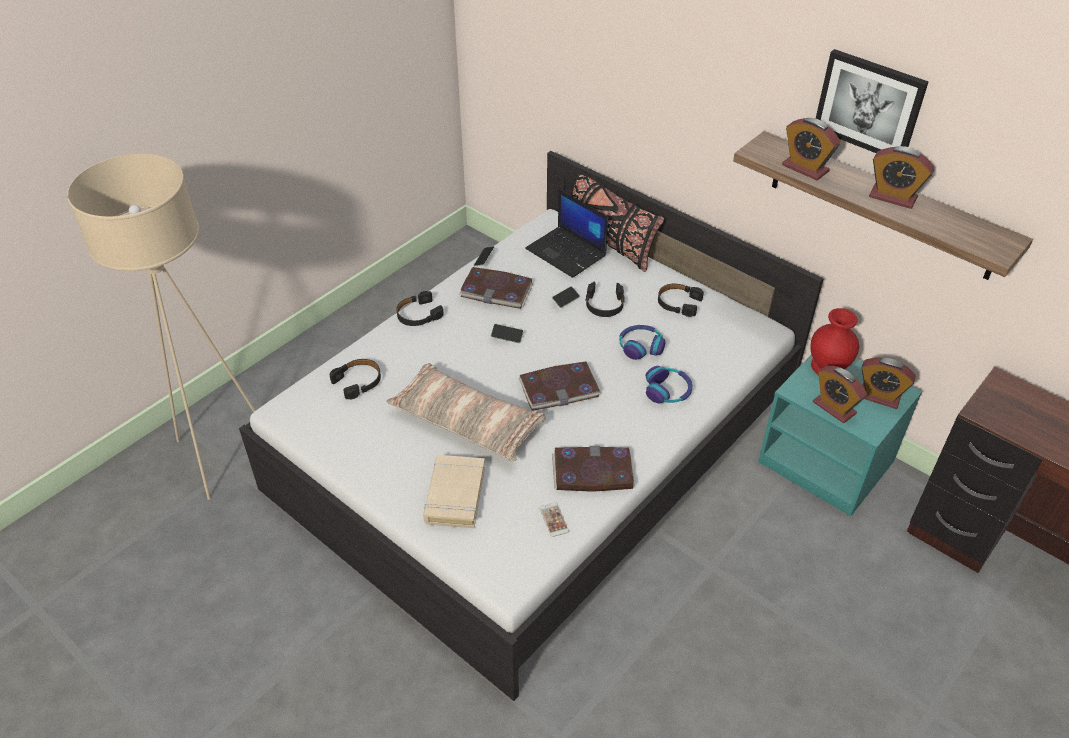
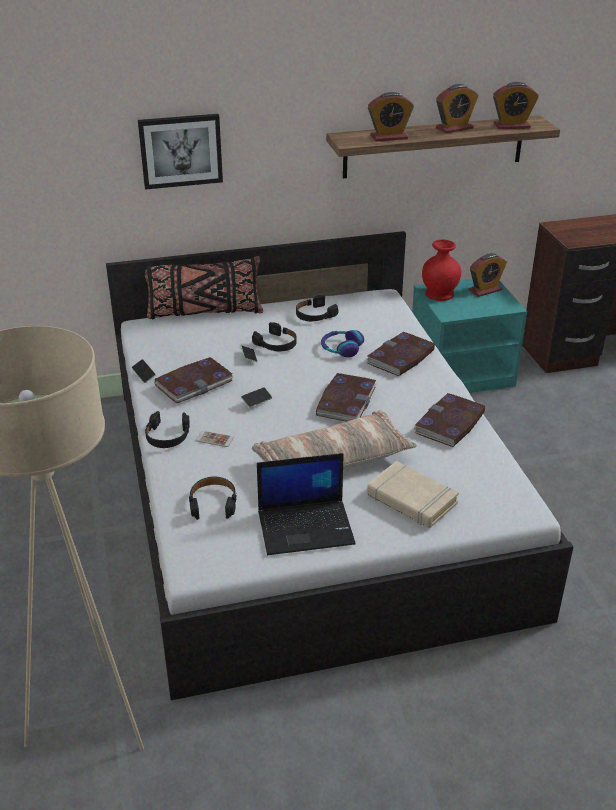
camera: 55 degrees left, 10 degrees down
laptop [525,189,608,278] -> laptop moved to [257,453,356,555]
phone [539,502,569,537] -> phone moved to [196,431,234,447]
headphones [646,366,692,403] -> book [366,332,435,376]
alarm clock [813,366,867,423] -> alarm clock moved to [493,82,539,129]
picture [816,49,928,153] -> picture moved to [138,114,223,190]

